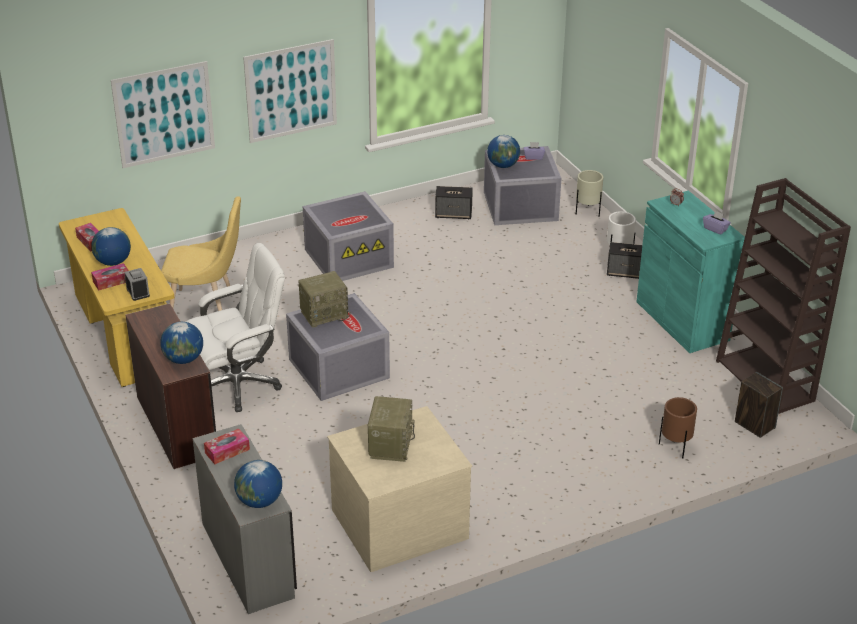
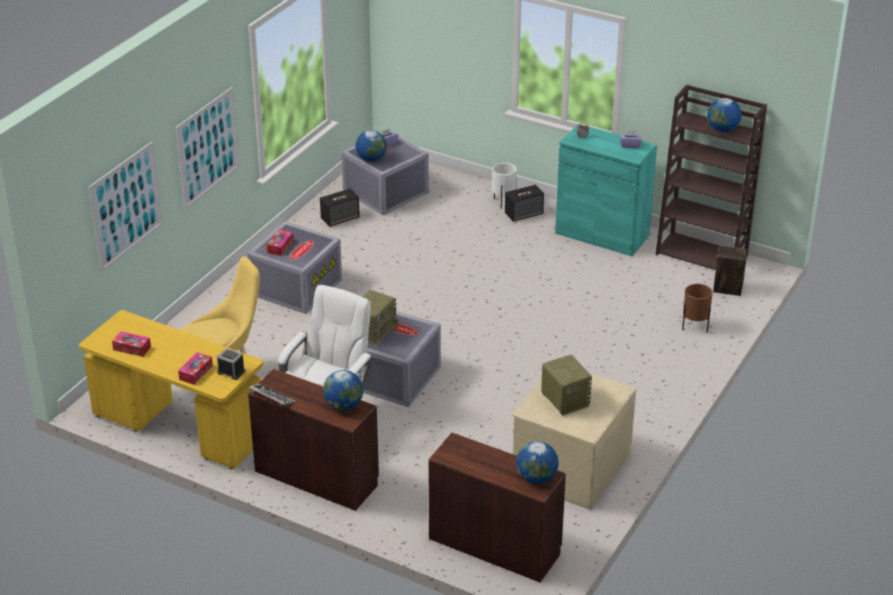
camera: 35 degrees left, 0 degrees up
globe [91,227,131,266] -> globe moved to [707,98,741,132]
grey desk [193,424,297,614] -> brown desk [428,432,566,583]
tissue box [204,428,250,464] -> tissue box moved to [267,230,294,256]
beige planter [576,170,603,217] -> none
none -> keyboard [249,384,295,405]

